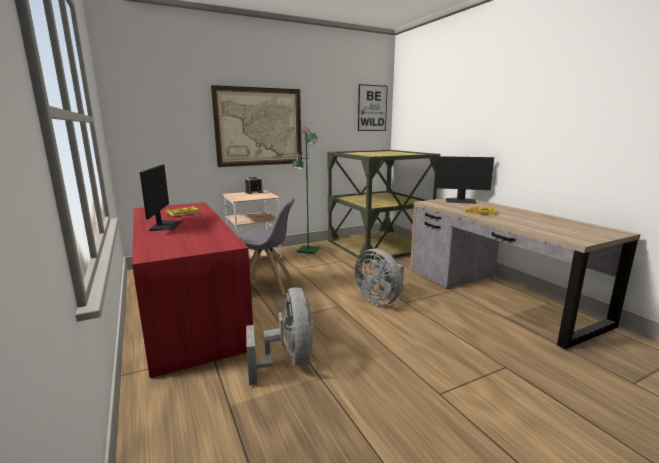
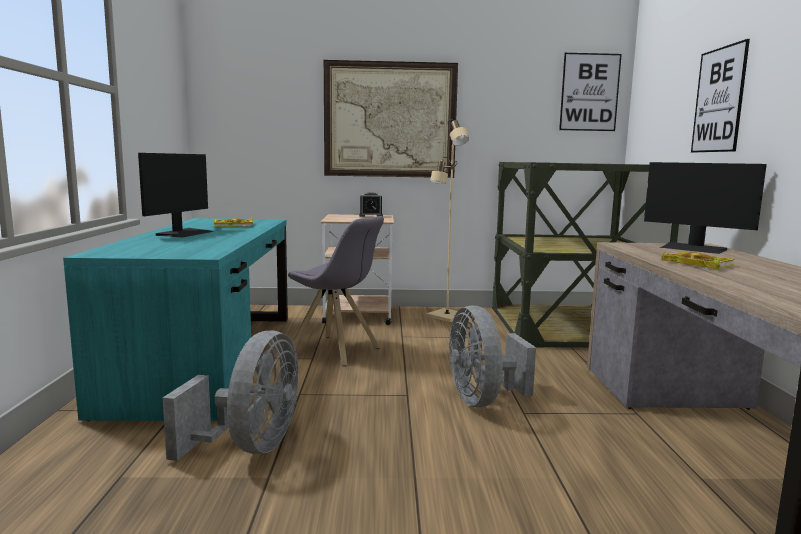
camera: 25 degrees right, 5 degrees down
red desk [132,202,253,378] -> turquoise desk [63,218,288,421]
green floor lamp [293,127,320,254] -> beige floor lamp [426,119,469,322]
none -> picture [691,39,750,153]

